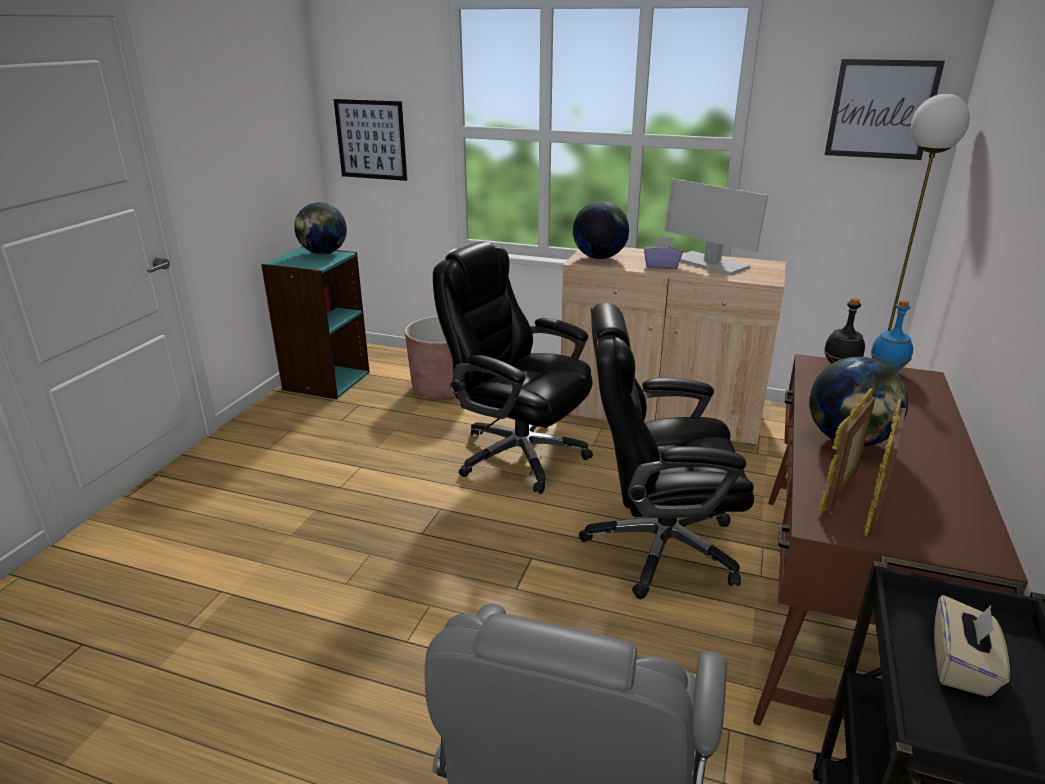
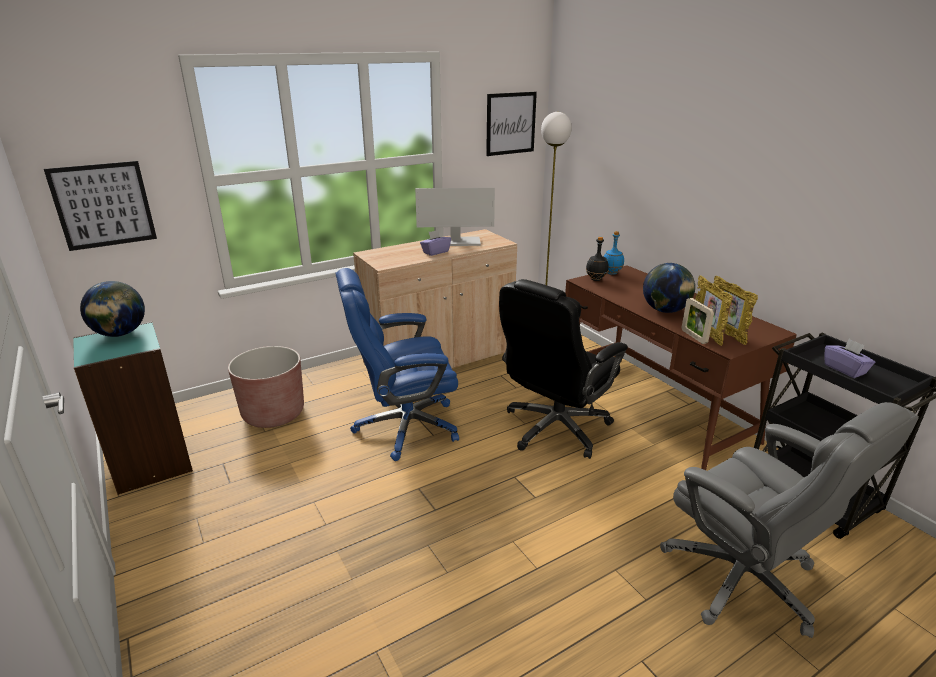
camera: 50 degrees left, 0 degrees up
black office chair [433,241,593,494] -> blue office chair [335,268,459,461]
globe [573,201,629,259] -> none
beige tissue box [934,595,1010,697] -> purple tissue box [824,339,876,378]
none -> picture frame [682,298,714,344]

